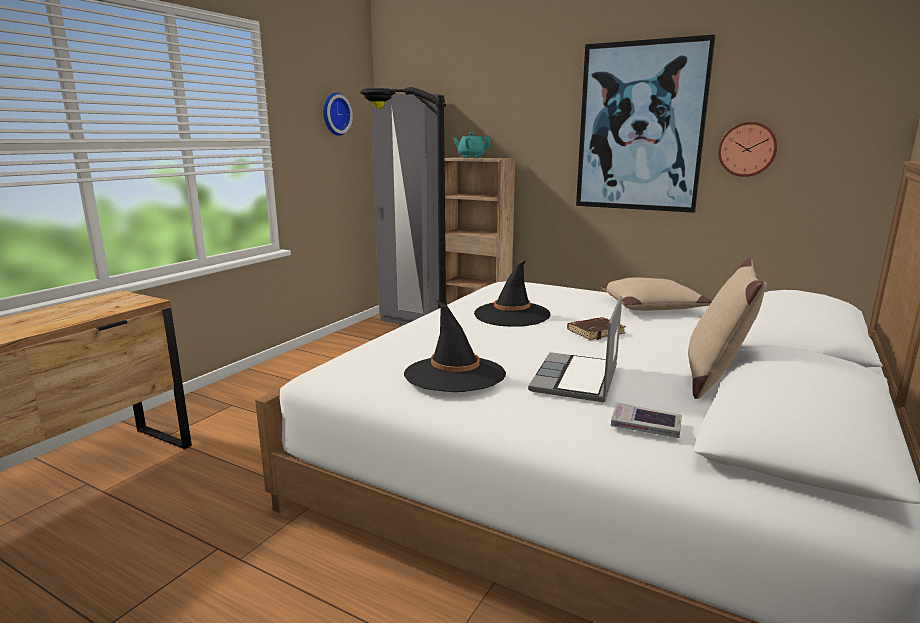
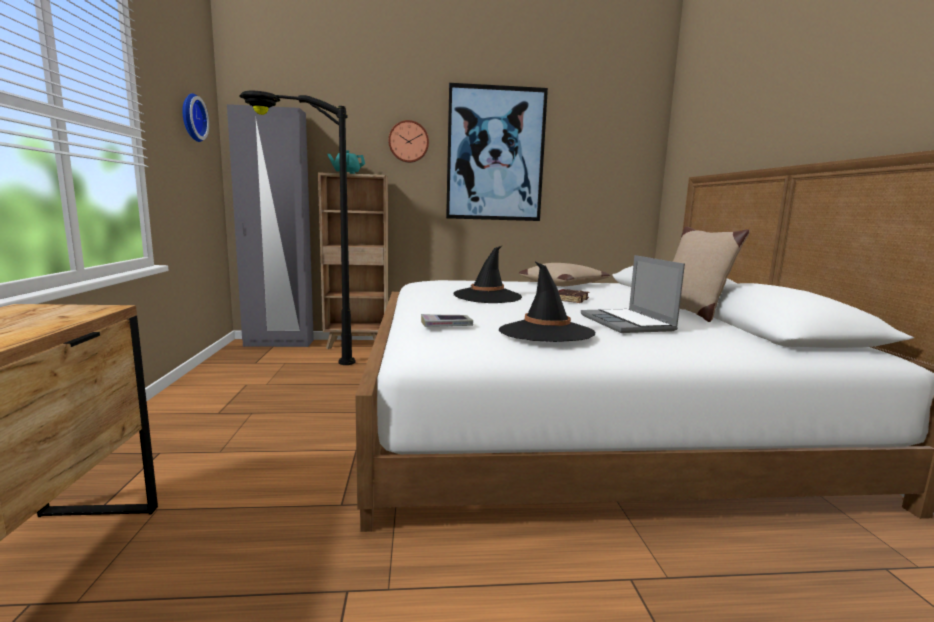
camera: 35 degrees left, 5 degrees down
book [611,402,682,438] -> book moved to [421,314,473,327]
wall clock [718,122,778,177] -> wall clock moved to [388,120,429,163]

